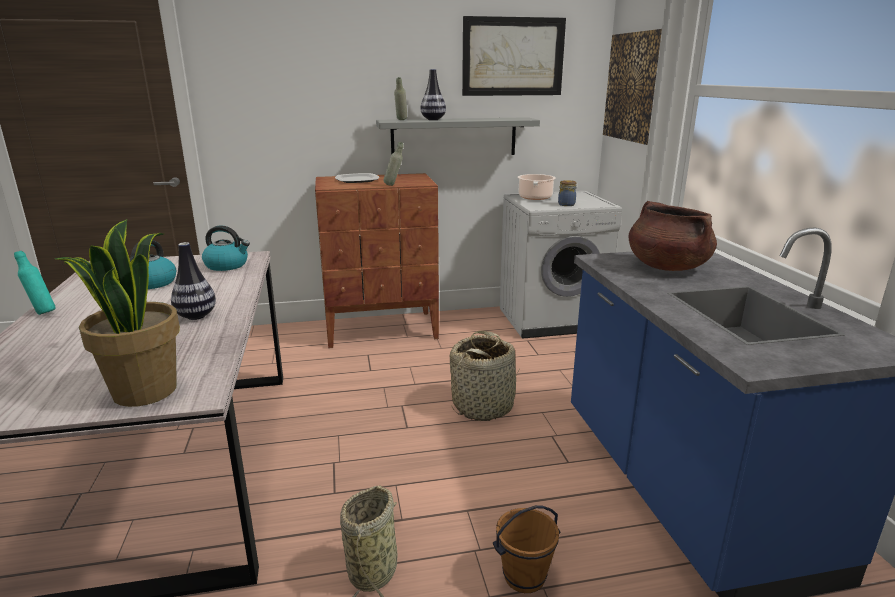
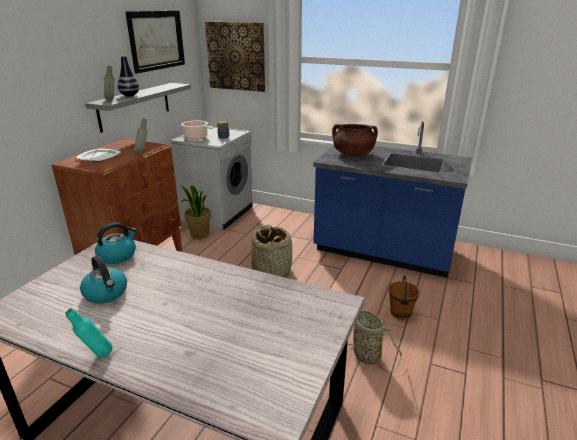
camera: 55 degrees left, 5 degrees up
potted plant [55,219,180,407] -> potted plant moved to [181,186,211,239]
vase [171,242,216,320] -> none

